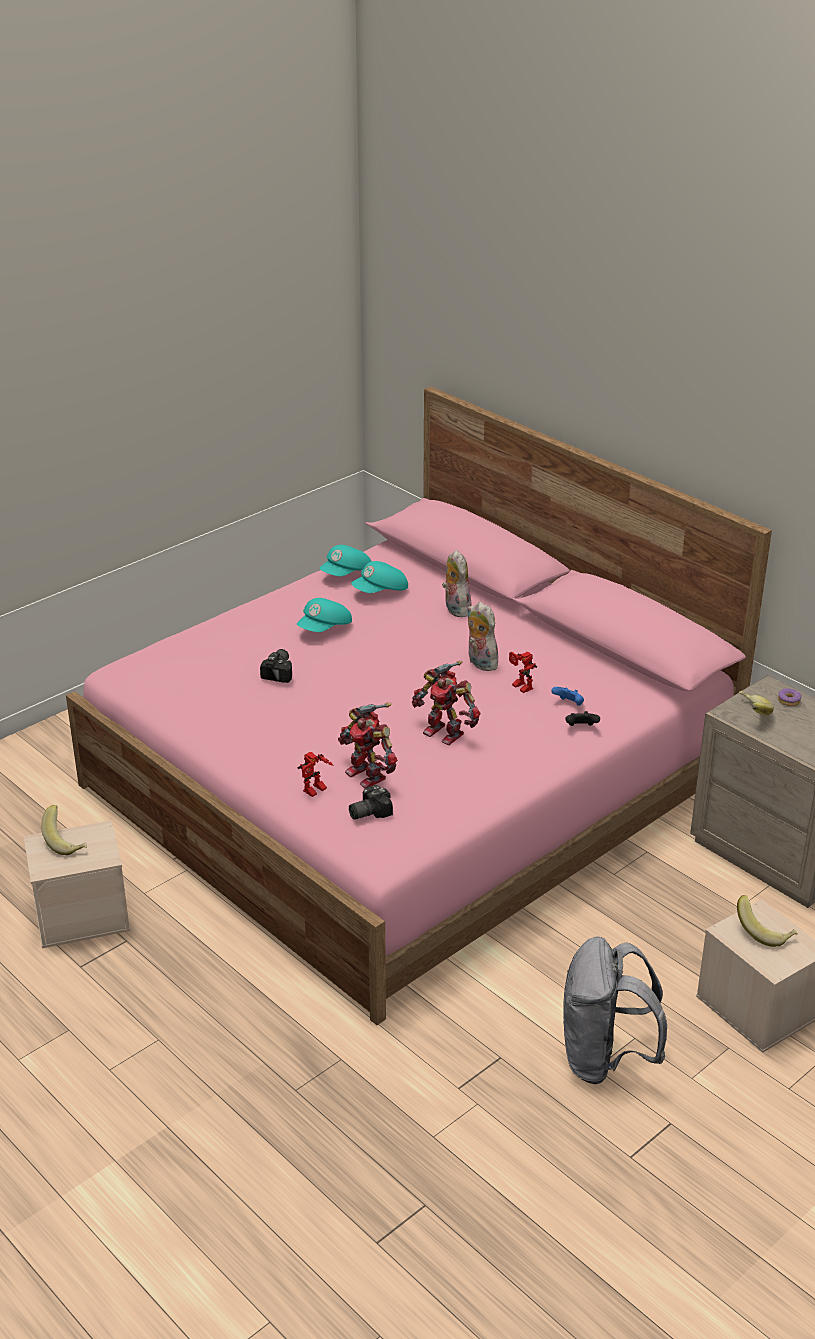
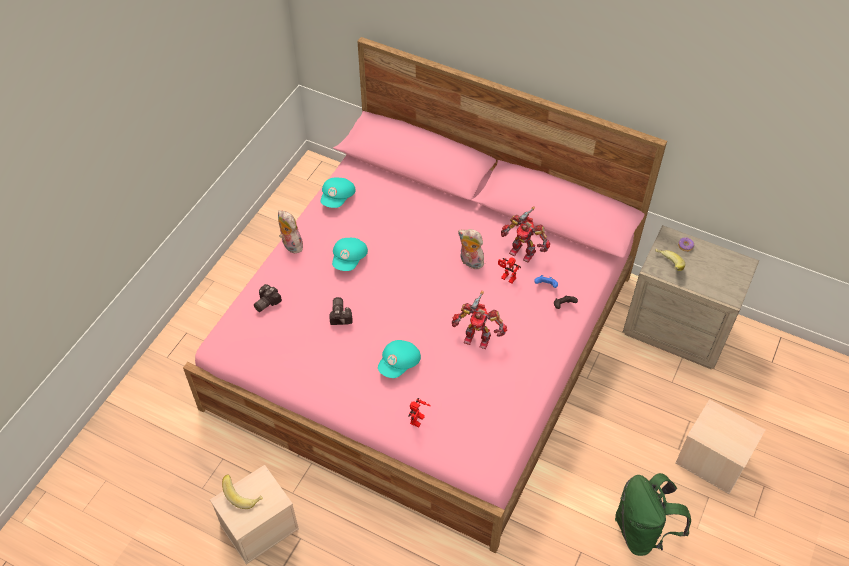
camera: 20 degrees left, 20 degrees up
toy robot [338,703,397,788] -> toy robot moved to [501,207,550,262]
camera [349,785,393,820] -> camera moved to [254,284,282,312]
turquoise cap [351,561,408,593] -> turquoise cap moved to [378,340,421,378]
plush toy [442,550,471,617] -> plush toy moved to [278,210,303,254]
grey backpack [563,936,667,1084] -> green backpack [615,473,691,556]
banana [737,895,798,947] -> none

